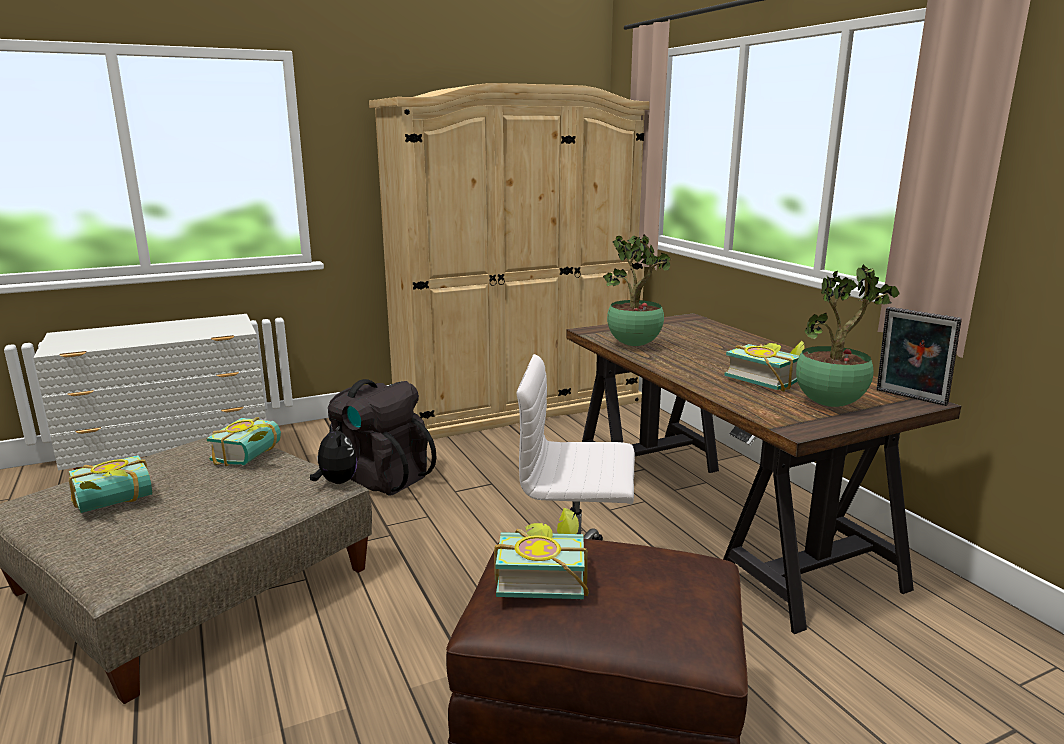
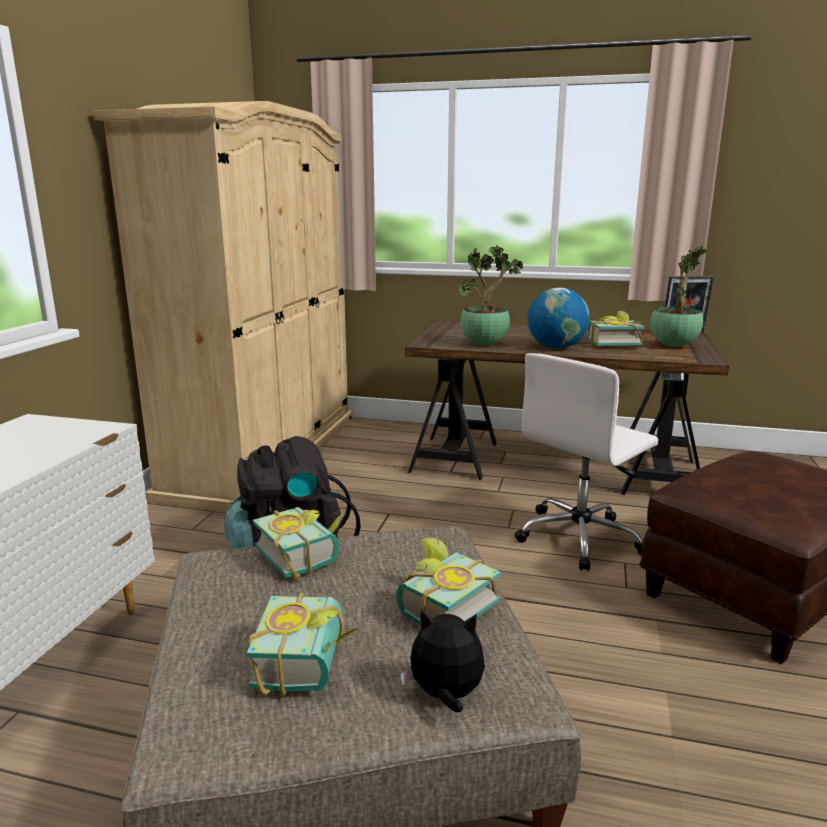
camera: 50 degrees left, 0 degrees up
plush toy [310,424,357,484] -> plush toy moved to [400,608,485,712]
book [494,508,589,599] -> book moved to [396,538,501,629]
none -> globe [528,288,590,349]

